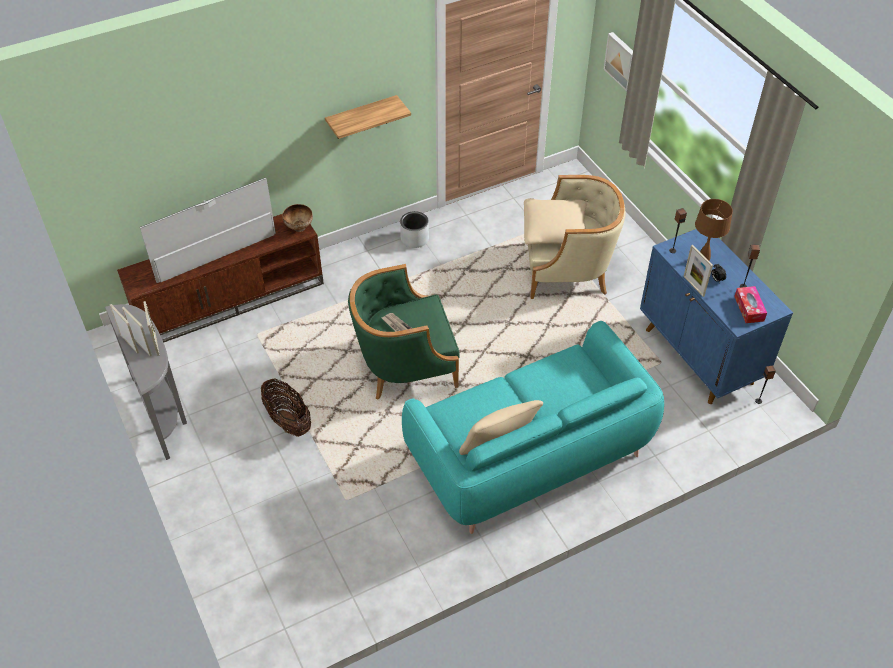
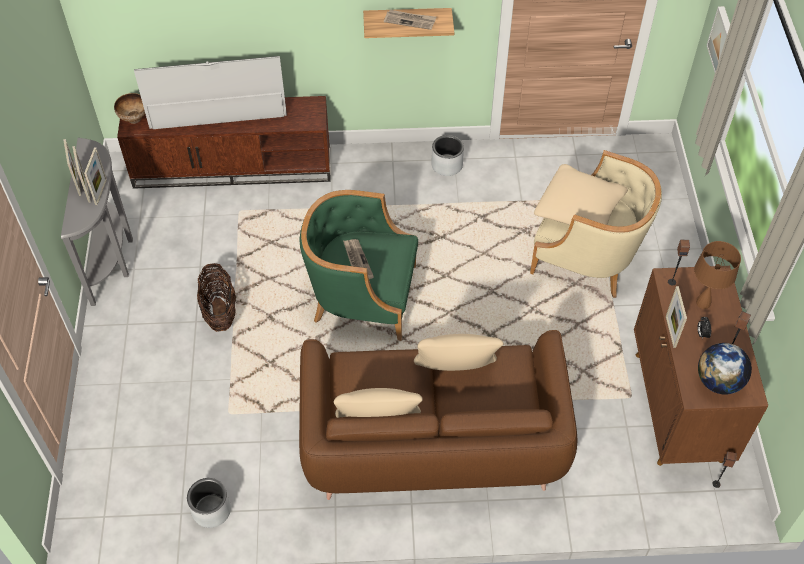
camera: 25 degrees right, 5 degrees up
bowl [282,204,313,232] -> bowl moved to [114,93,145,124]
turquoise sofa [402,321,664,534] -> brown sofa [299,330,577,500]
blue cabinet [640,229,793,404] -> brown cabinet [634,266,768,466]
tissue box [734,286,767,323] -> globe [698,343,752,395]
none -> grey planter [187,478,231,528]
none -> newspaper [384,10,436,30]
none -> beige pillow [414,334,503,371]

